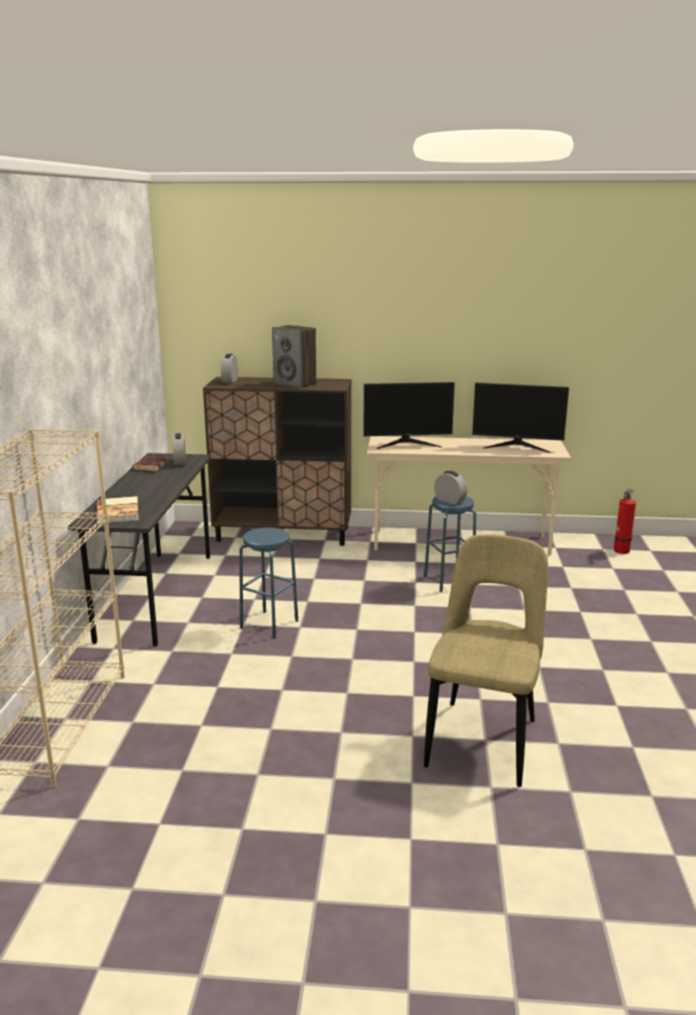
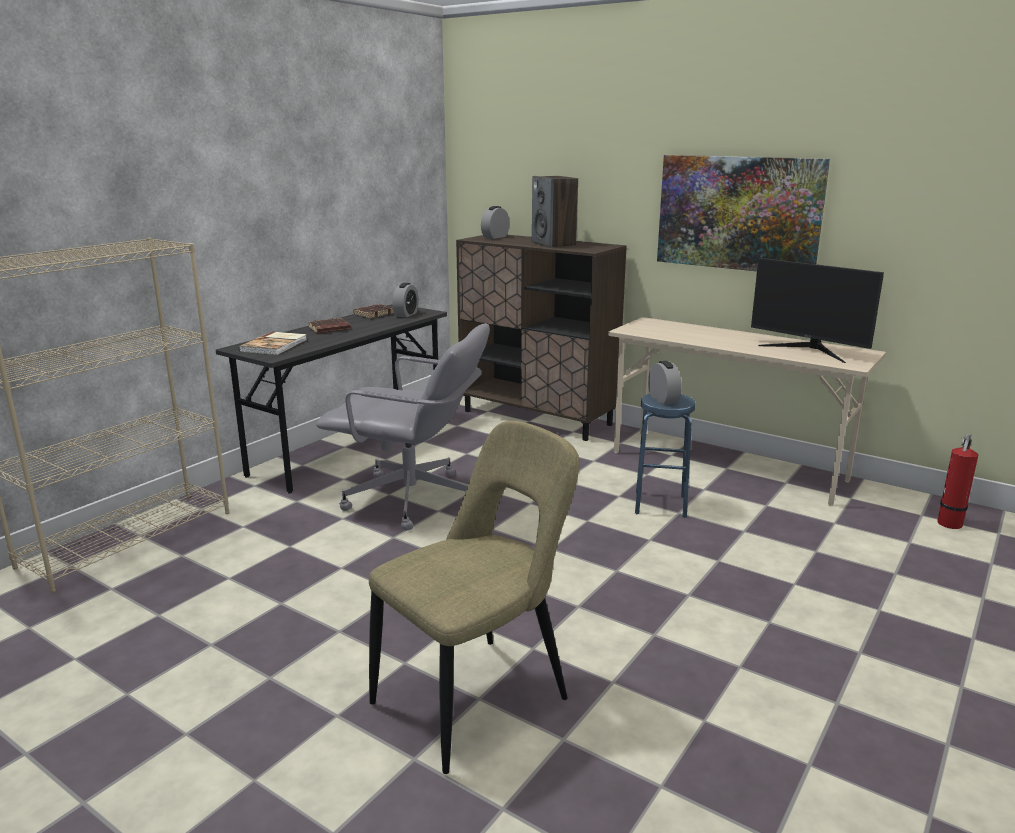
camera: 30 degrees right, 0 degrees up
blue stool [239,527,298,639] -> grey office chair [316,323,490,531]
monitor [363,382,455,449] -> none
none -> brown book [308,318,351,333]
none -> picture [657,155,830,271]

